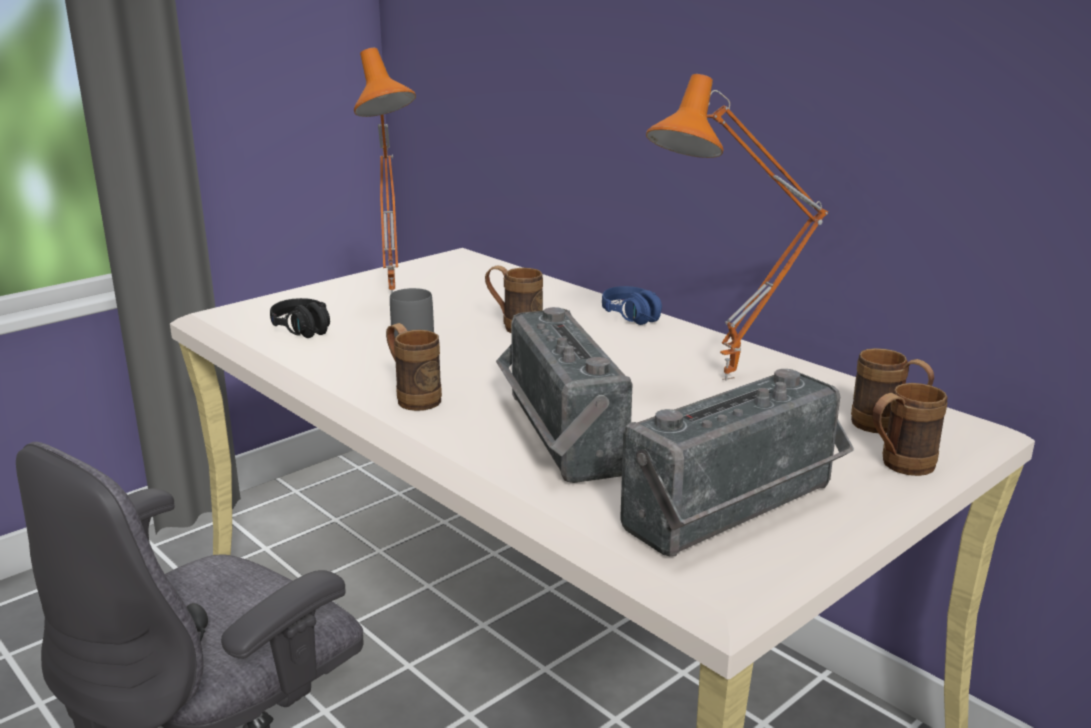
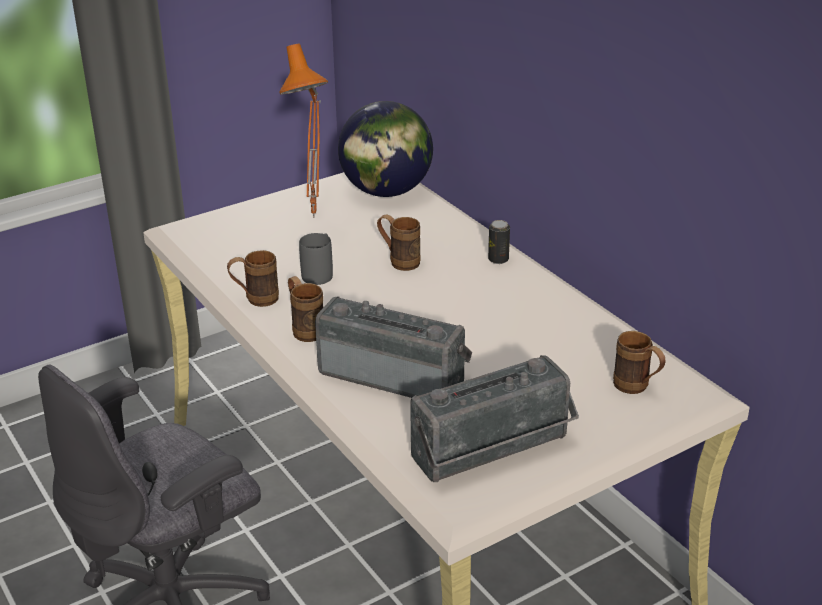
camera: 10 degrees right, 10 degrees up
black headphones [270,298,330,338] -> none
radio [496,307,632,483] -> radio turned 120 degrees clockwise [315,296,472,398]
blue headphones [602,286,662,325] -> can [488,220,510,264]
orange table lamp [646,74,828,381] -> none
brown mug [872,383,947,476] -> brown mug moved to [227,250,279,307]
none -> globe [338,101,433,197]

